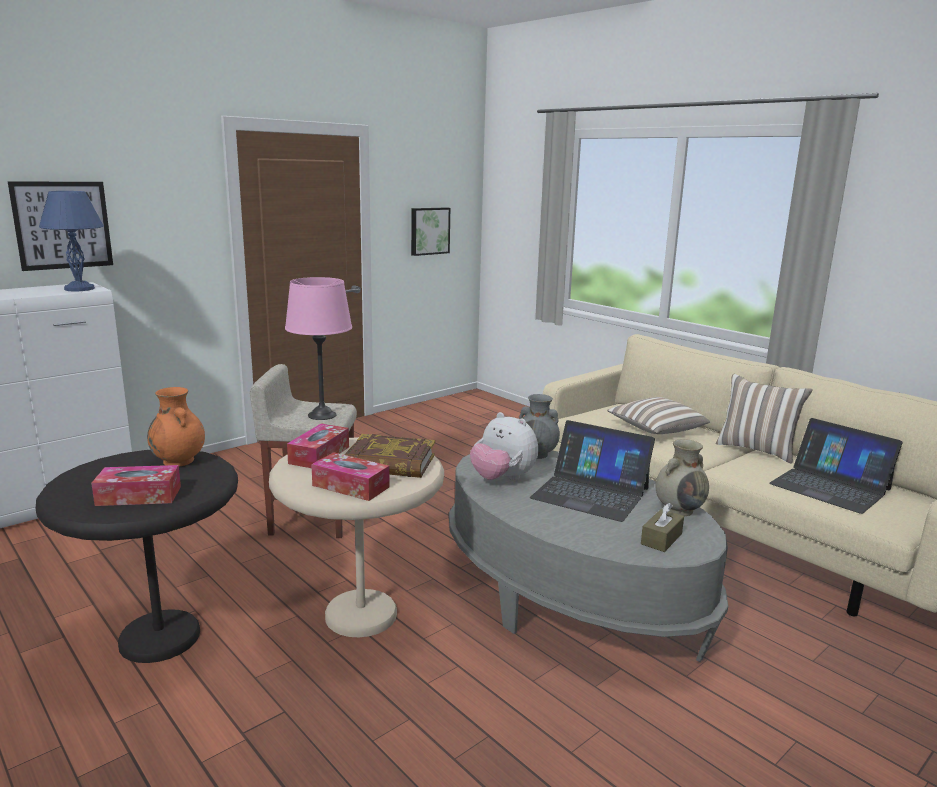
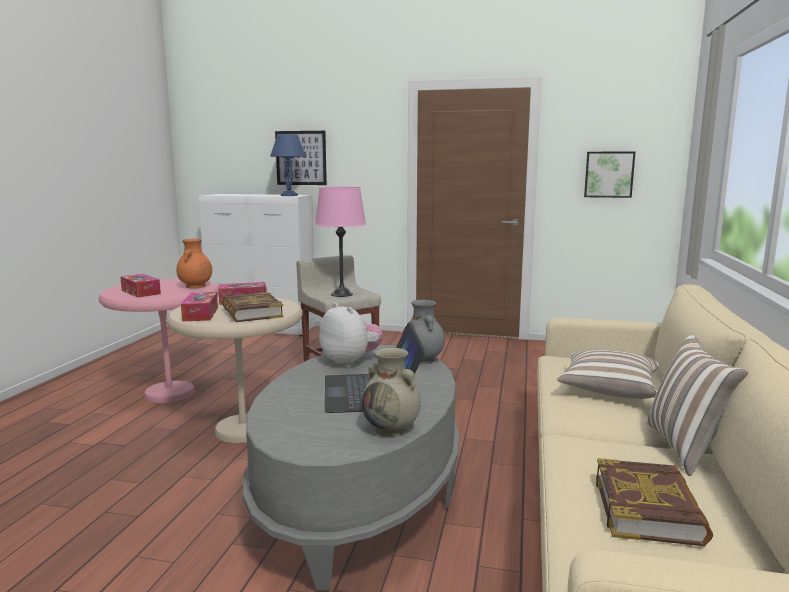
camera: 55 degrees right, 5 degrees down
black side table [36,450,238,663] -> pink side table [99,279,219,403]
plush toy [470,412,538,480] -> plush toy turned 135 degrees clockwise [319,302,383,367]
brown tissue box [641,503,684,552] -> none
laptop [769,418,903,514] -> book [596,458,713,546]

